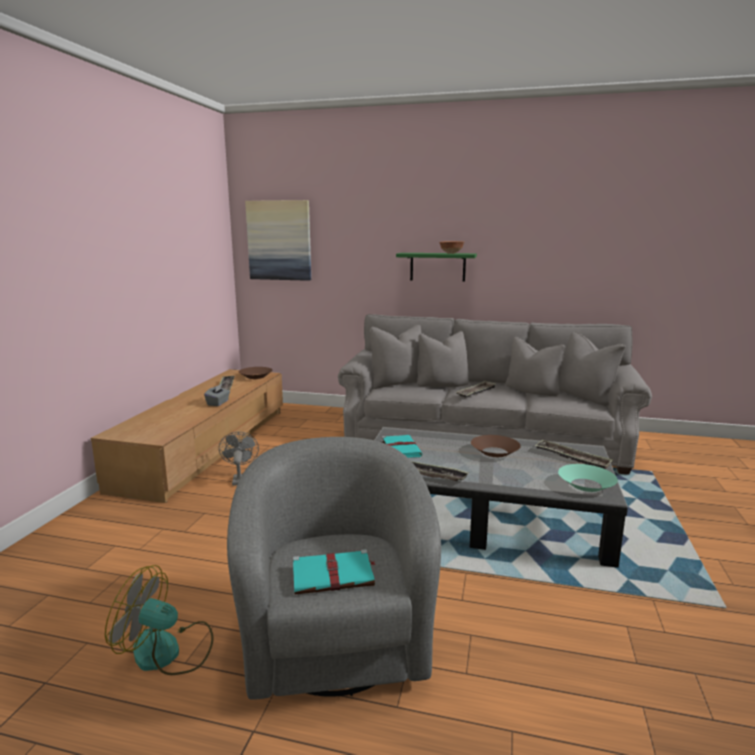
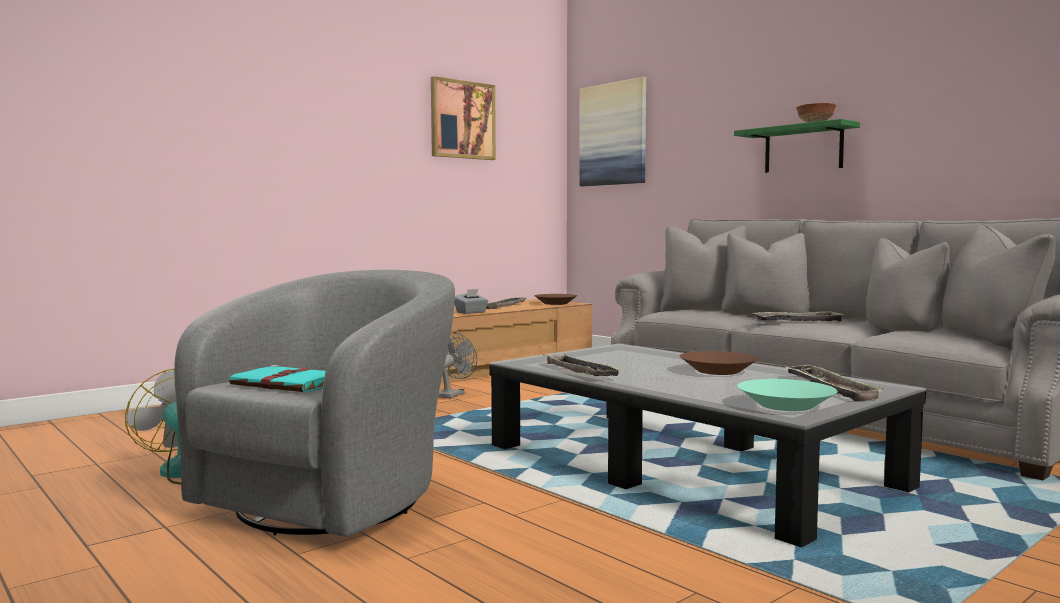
camera: 35 degrees right, 10 degrees down
turquoise book [381,435,422,458] -> none
none -> picture [431,76,496,160]

